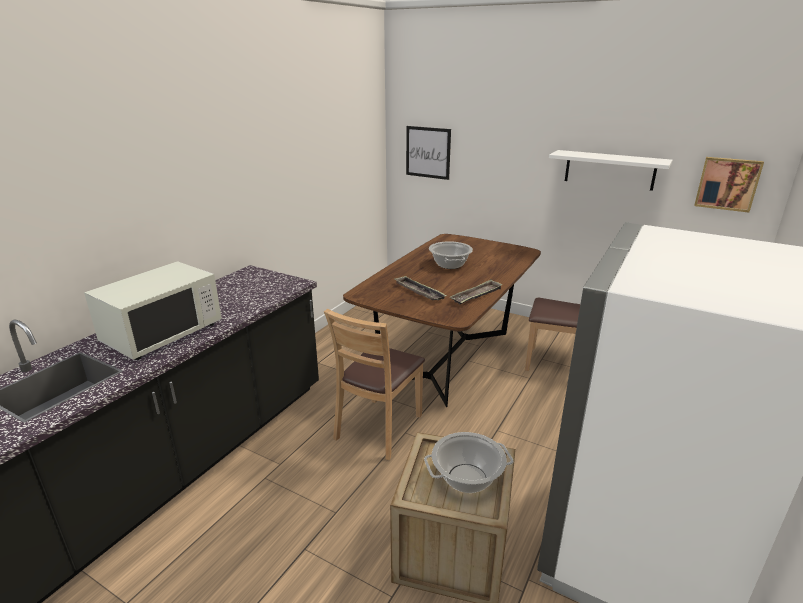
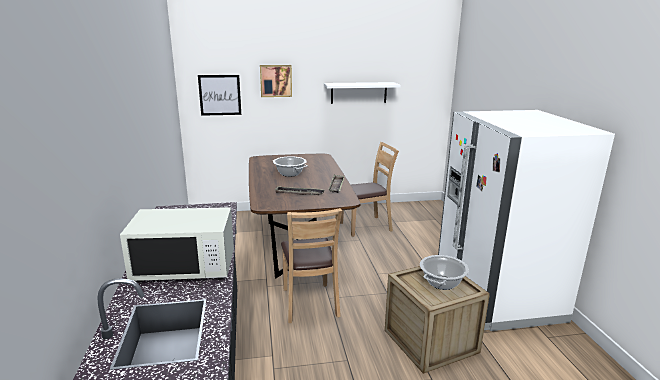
camera: 40 degrees left, 5 degrees down
white microwave [84,261,222,360] -> white microwave turned 90 degrees clockwise [120,207,234,282]
picture [694,157,764,213] -> picture moved to [260,65,292,97]

